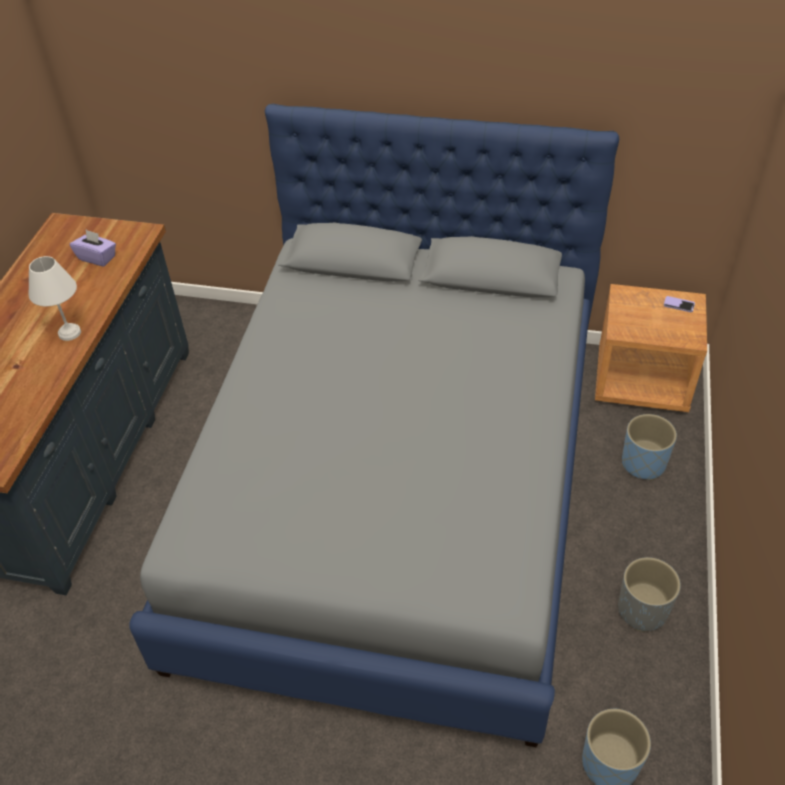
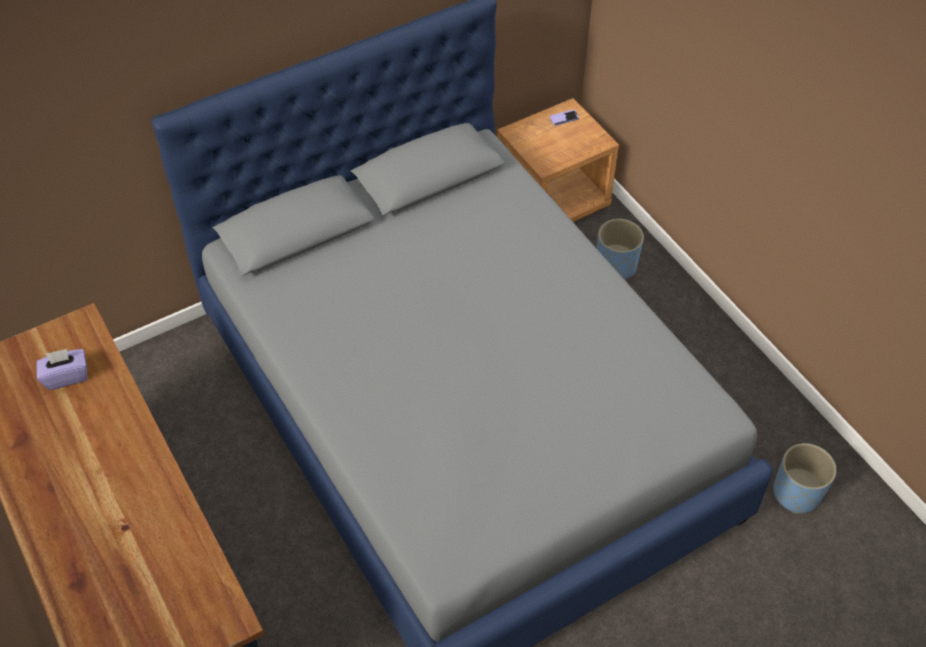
camera: 45 degrees left, 5 degrees up
white table lamp [29,256,81,341] -> none
grey planter [618,557,681,631] -> none

